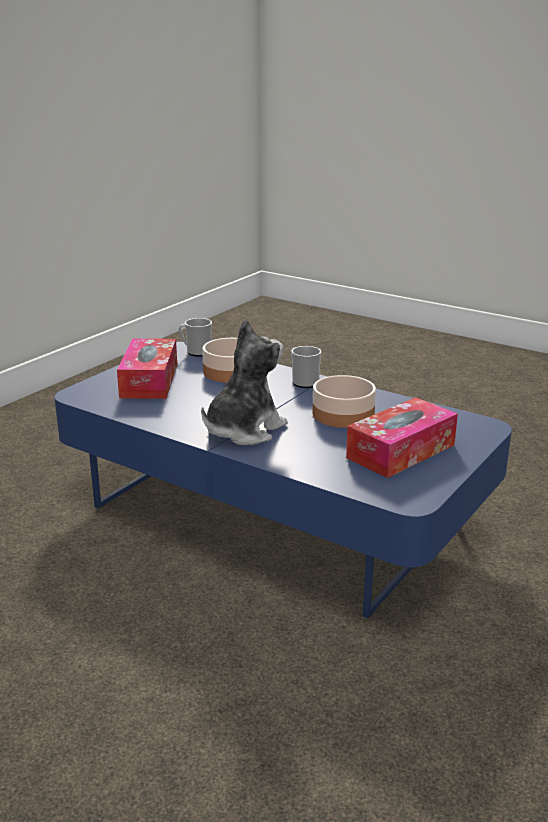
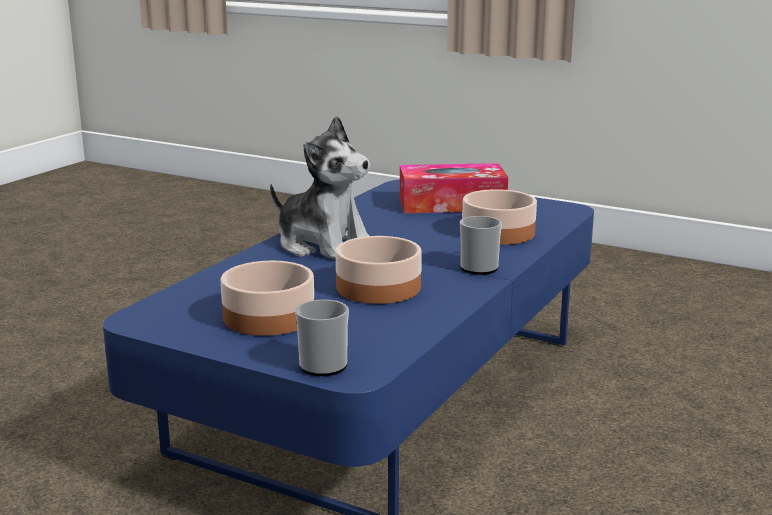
camera: 85 degrees right, 5 degrees down
mug [179,318,212,357] -> mug moved to [295,300,349,376]
tissue box [346,397,458,478] -> bowl [221,261,314,336]

